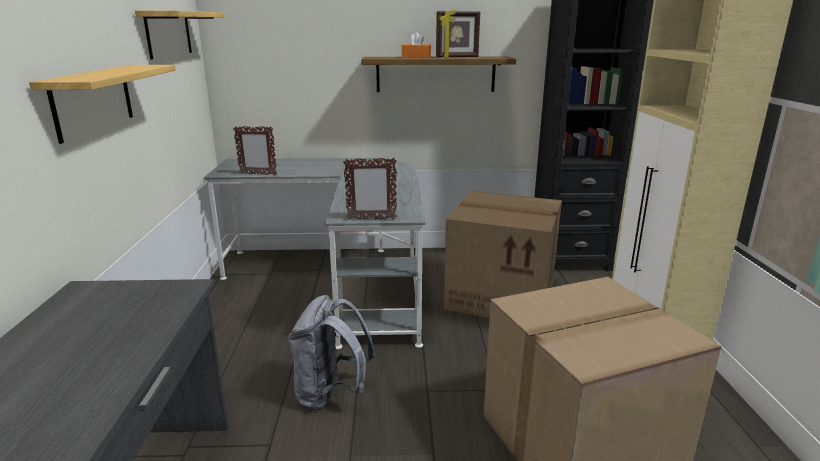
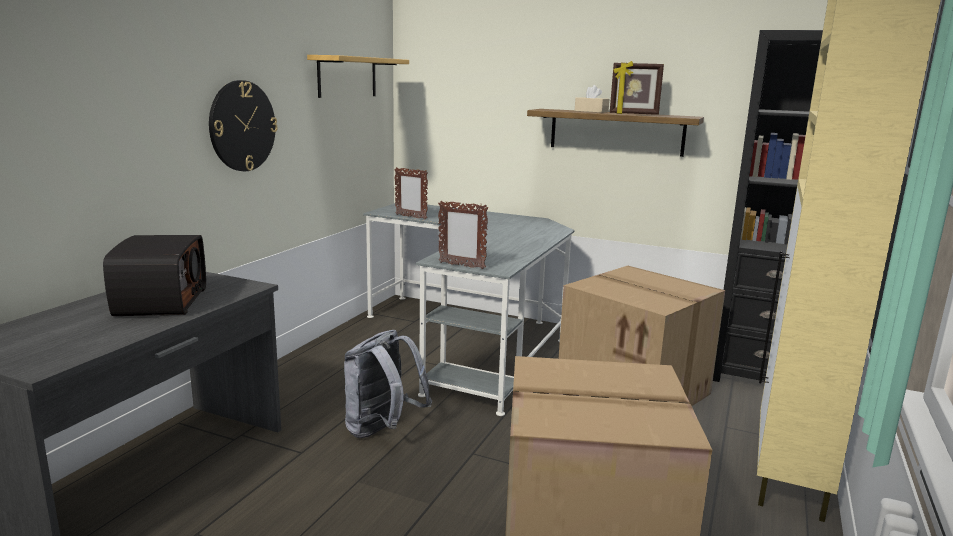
camera: 25 degrees right, 5 degrees down
shelf [29,65,176,144] -> wall clock [209,80,278,171]
orange tissue box [402,32,431,58] -> beige tissue box [575,85,609,113]
none -> radio [103,235,206,316]

